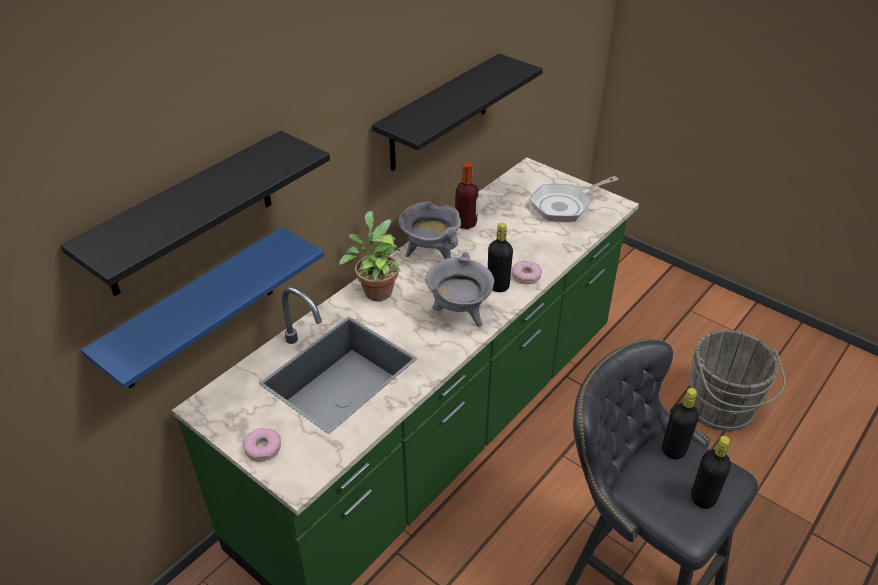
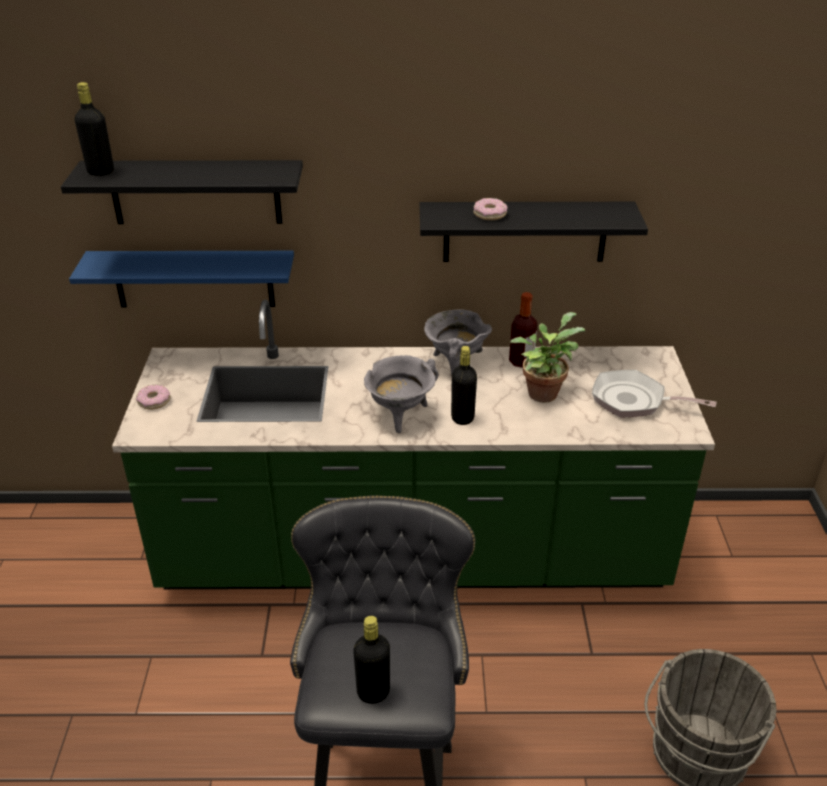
camera: 50 degrees right, 5 degrees down
potted plant [339,211,400,301] -> potted plant moved to [510,312,585,403]
donut [512,261,542,284] -> donut moved to [474,198,508,220]
black bottle [662,388,699,459] -> black bottle moved to [75,82,114,176]

